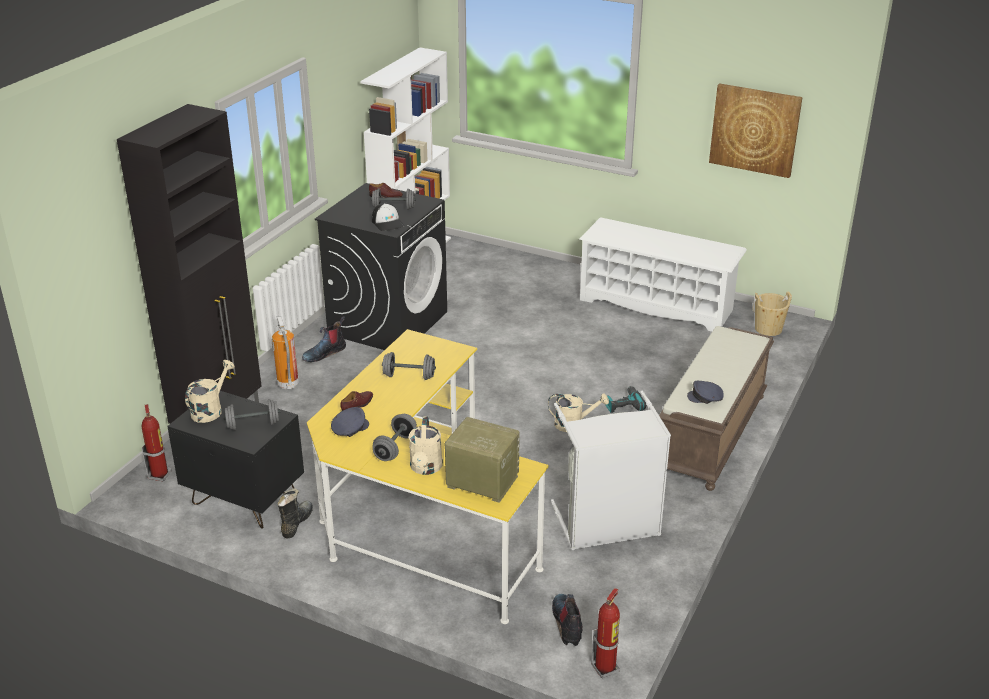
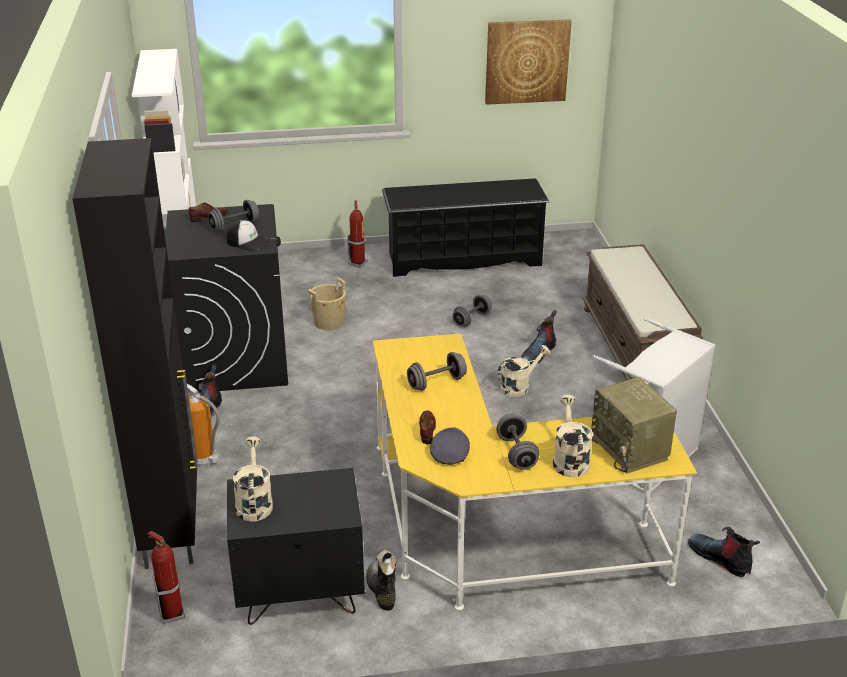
camera: 35 degrees left, 0 degrees up
grey dumbbell [223,399,280,430] -> grey dumbbell moved to [452,295,492,327]
beige watering can [409,416,443,475] -> beige watering can turned 150 degrees counterclockwise [553,395,593,478]
radio [444,417,520,503] -> radio turned 105 degrees counterclockwise [591,377,677,474]
white shoe rack [579,218,747,332] -> black shoe rack [382,178,550,277]
fire extinguisher [591,588,620,678] -> fire extinguisher moved to [347,200,368,268]
power drill [605,386,646,413] -> boot [521,310,557,365]
grey cap [687,381,724,404] -> none
beige bucket [752,291,792,336] -> beige bucket moved to [308,278,346,330]

